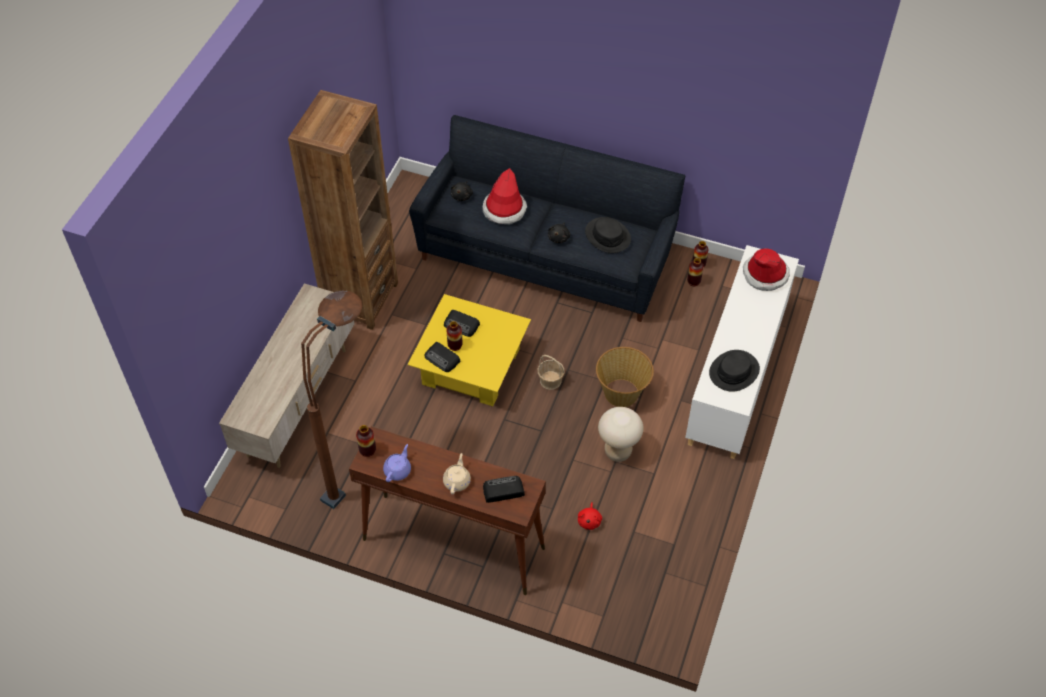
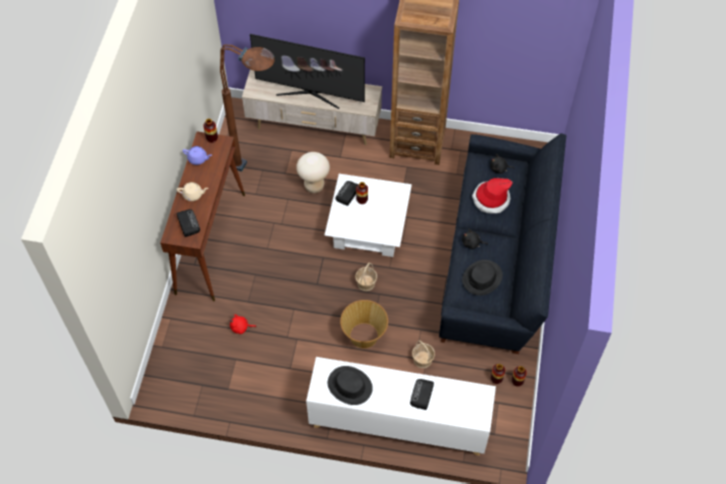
camera: 80 degrees right, 5 degrees up
yellow coffee table [408,294,531,406] -> white coffee table [324,174,412,257]
radio [444,310,480,337] -> radio moved to [410,379,434,410]
beige stool [598,407,644,462] -> beige stool moved to [296,152,330,193]
hat [743,248,790,291] -> none
none -> television [250,34,365,109]
none -> basket [412,340,435,368]

